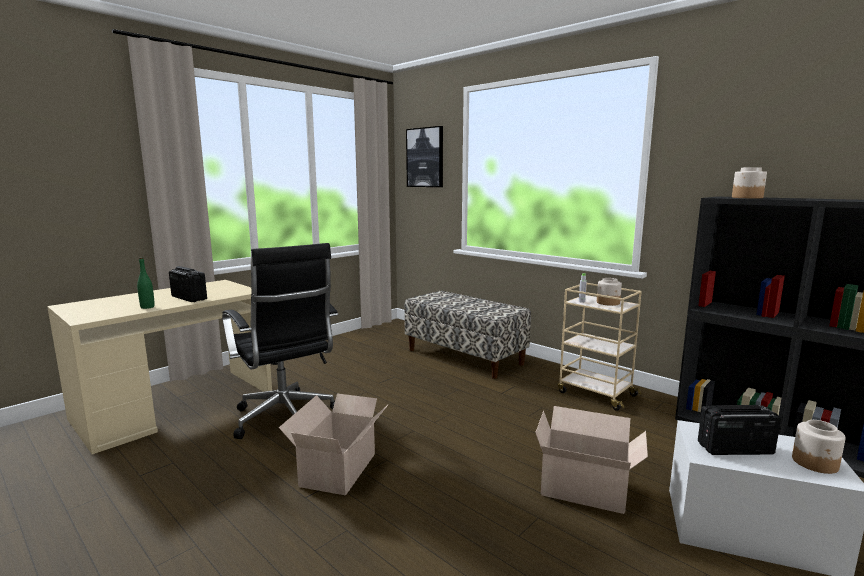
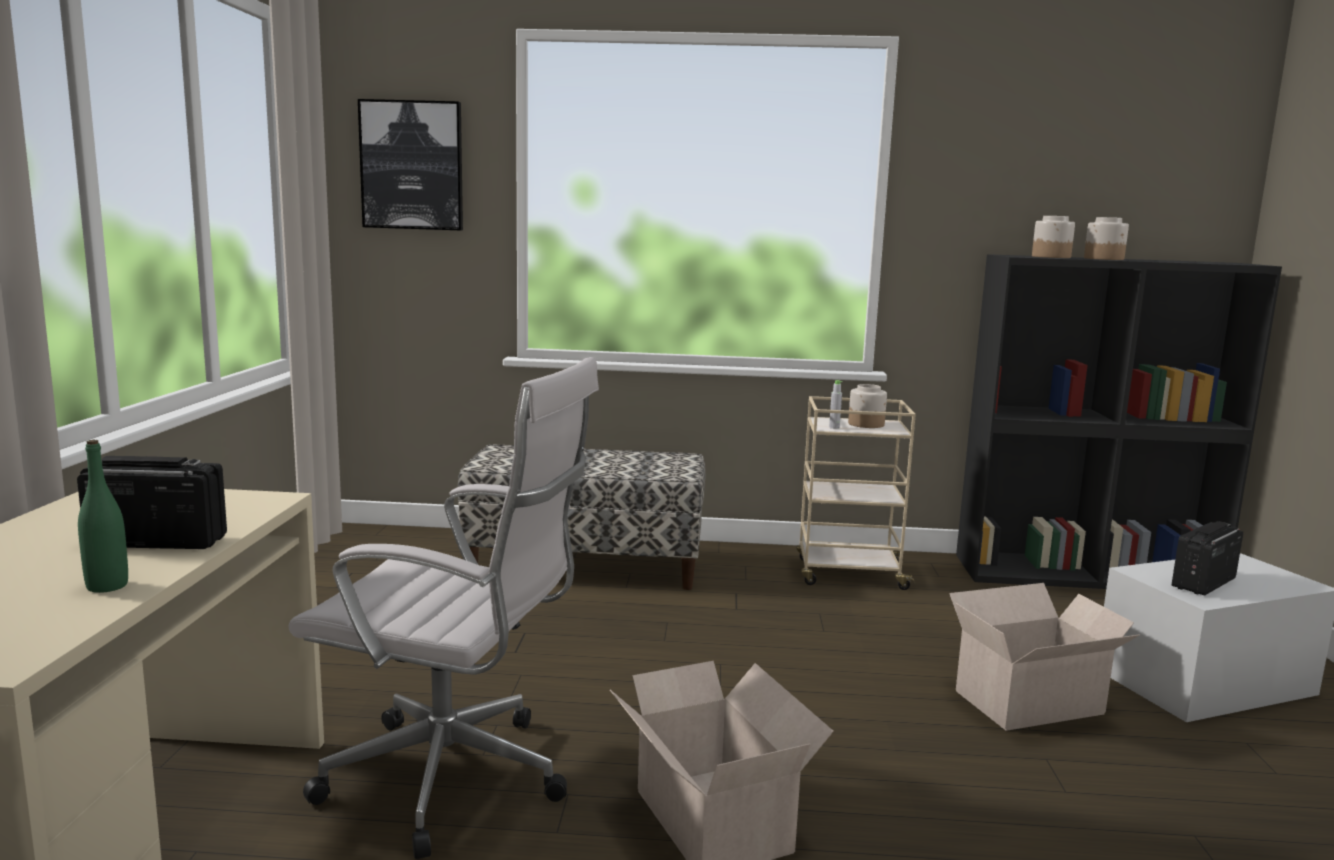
camera: 40 degrees left, 0 degrees up
black office chair [222,243,338,439] -> white office chair [288,357,599,859]
jar [792,420,846,474] -> jar moved to [1084,217,1129,260]

